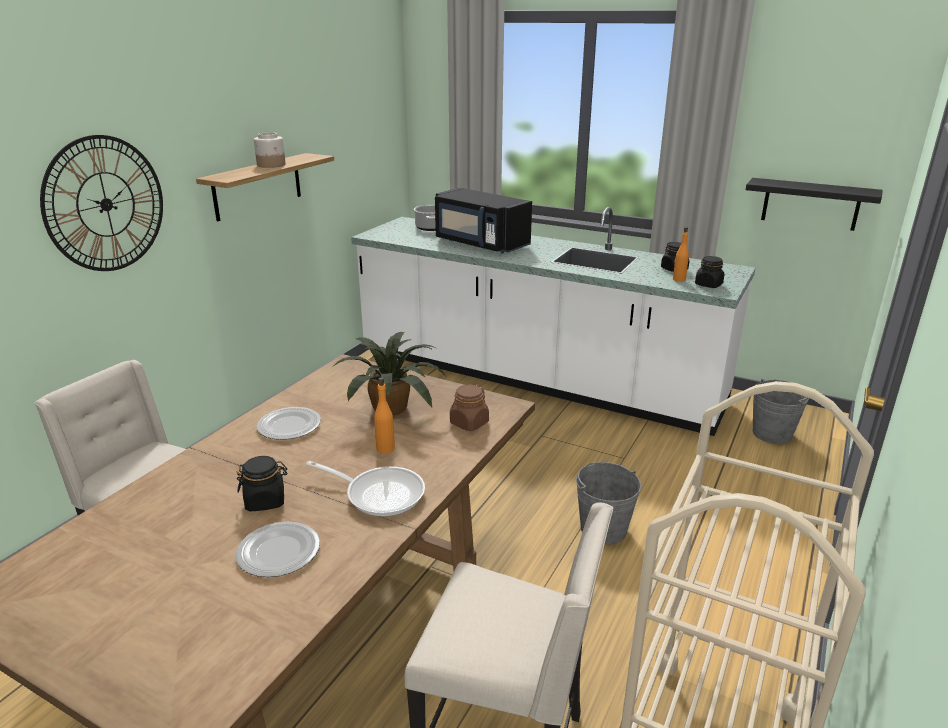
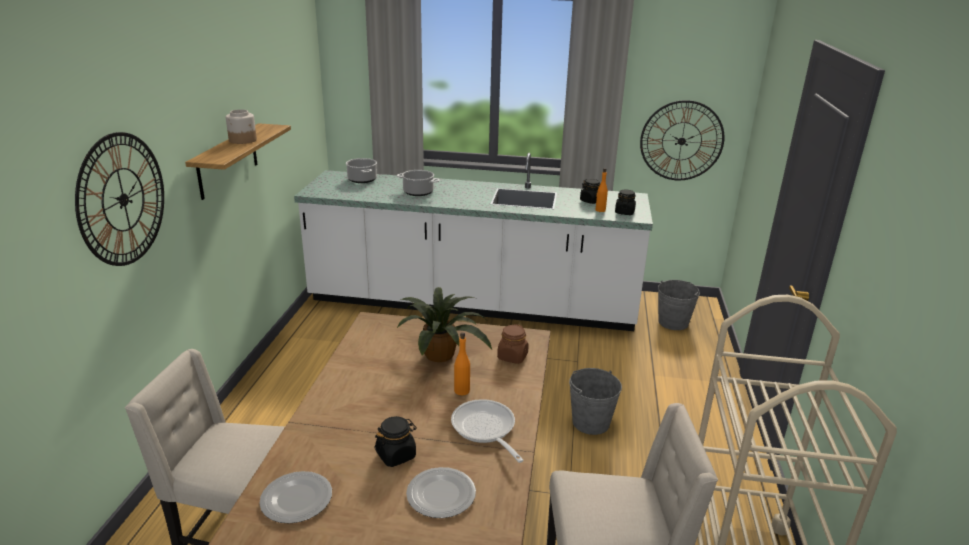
camera: 20 degrees left, 0 degrees up
plate [256,407,321,440] -> plate moved to [259,471,332,524]
frying pan [306,461,425,517] -> frying pan turned 120 degrees counterclockwise [451,399,524,463]
black microwave [435,188,532,253] -> cooking pot [397,170,440,196]
black shelf [746,178,883,231] -> wall clock [640,100,724,180]

